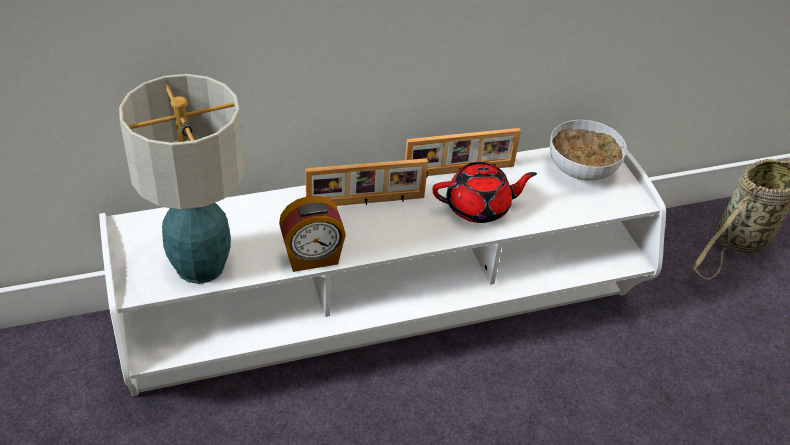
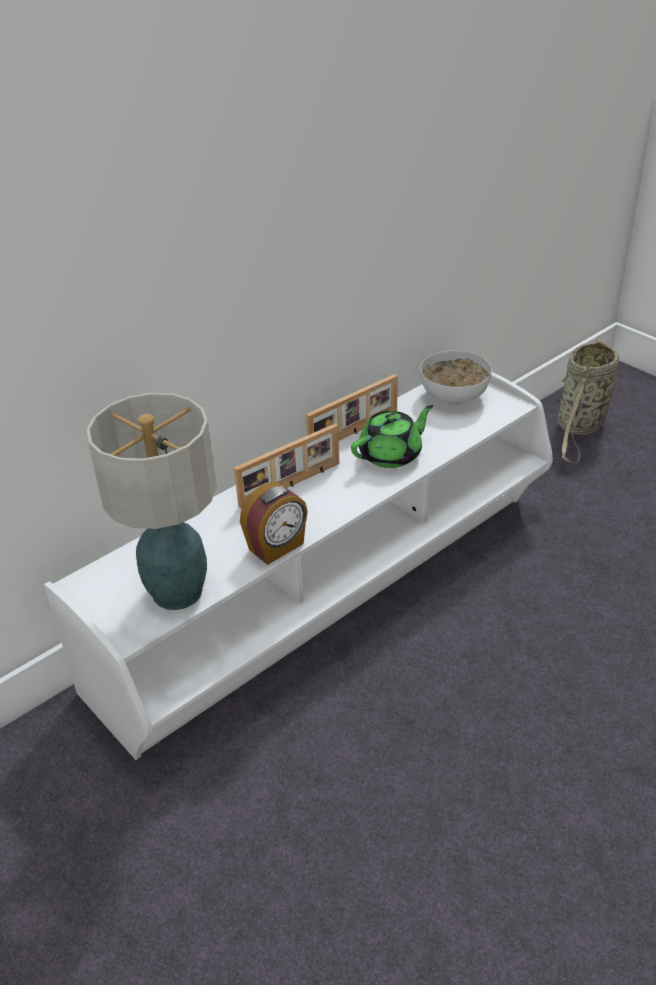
camera: 20 degrees left, 5 degrees down
red teapot [432,162,537,223] -> green teapot [351,405,433,468]

